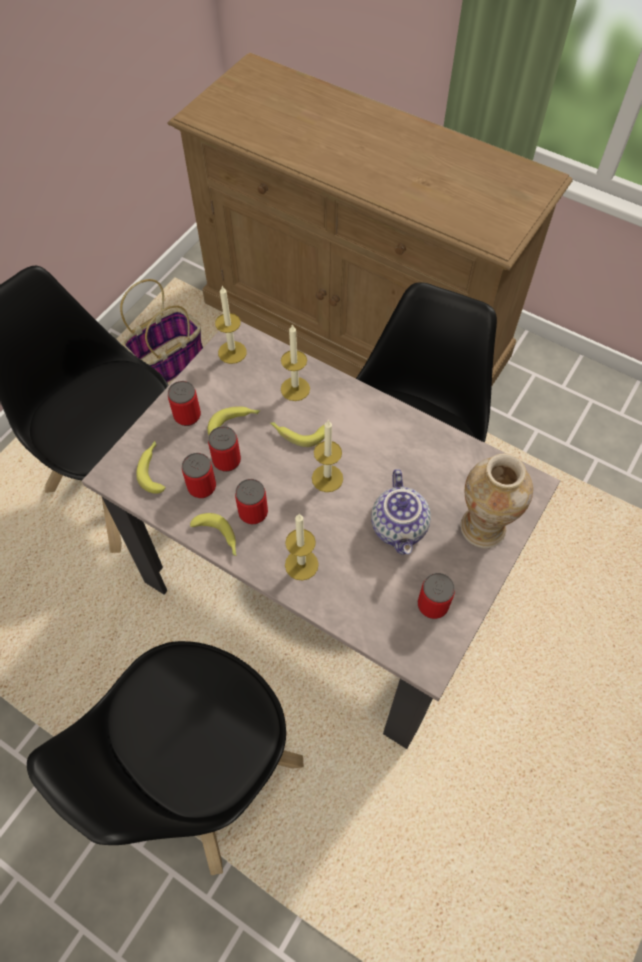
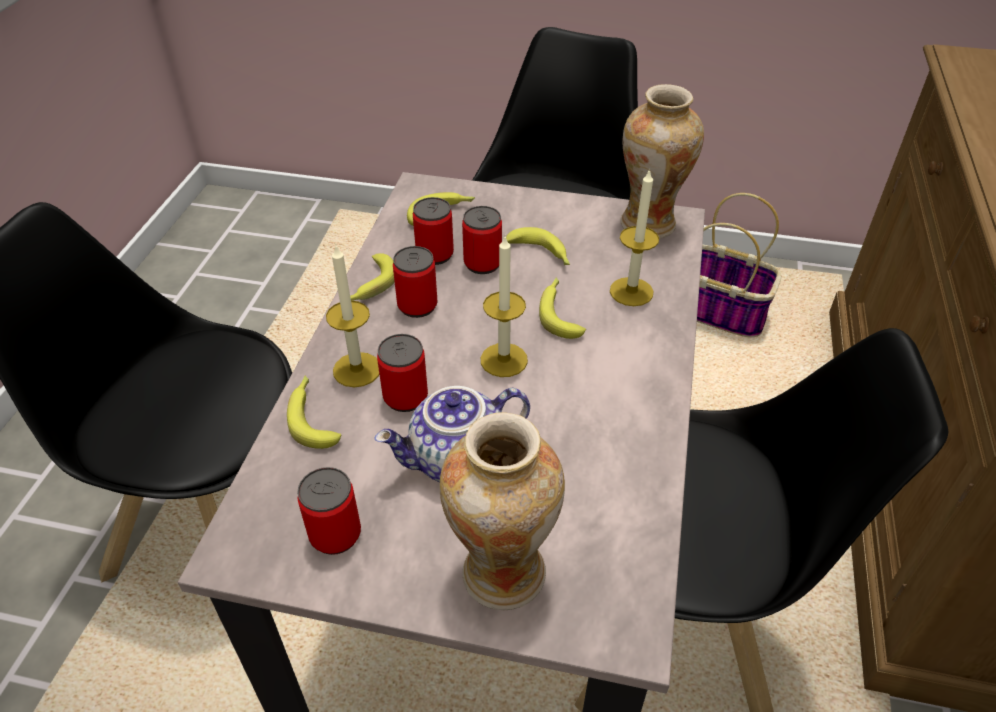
camera: 70 degrees right, 15 degrees down
can [168,381,201,426] -> can moved to [377,334,428,412]
candle [215,286,247,364] -> vase [620,84,704,239]
none -> banana [287,376,341,449]

